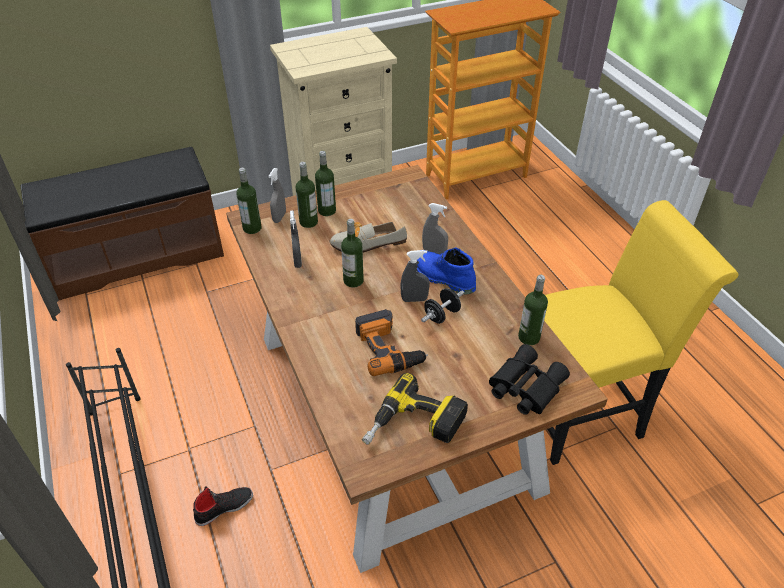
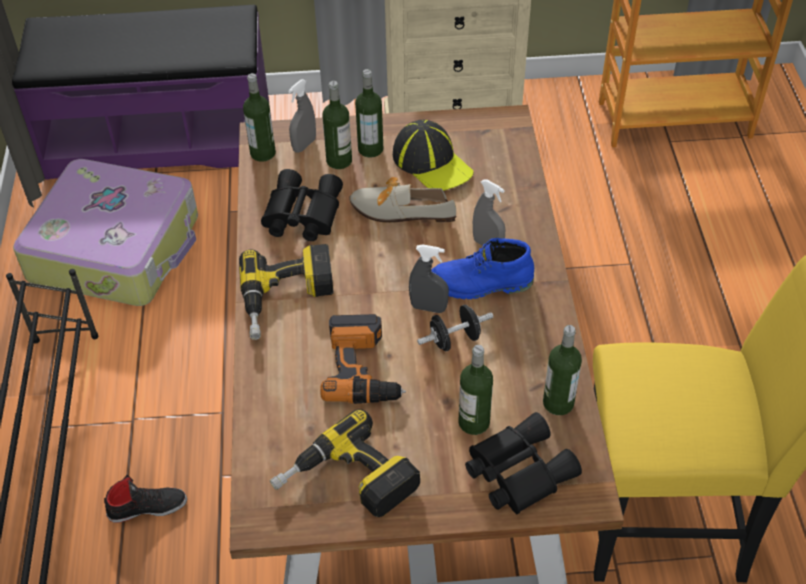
camera: 20 degrees right, 5 degrees up
brown bench [21,147,224,300] -> purple bench [12,5,269,180]
grey spray bottle [290,210,302,268] -> black binoculars [261,169,343,241]
bottle [341,219,364,288] -> bottle moved to [458,345,493,435]
blue boot [417,248,476,295] -> blue boot turned 60 degrees counterclockwise [431,238,534,299]
none -> suitcase [13,159,198,306]
none -> power drill [239,244,334,340]
none -> cap [393,120,473,191]

